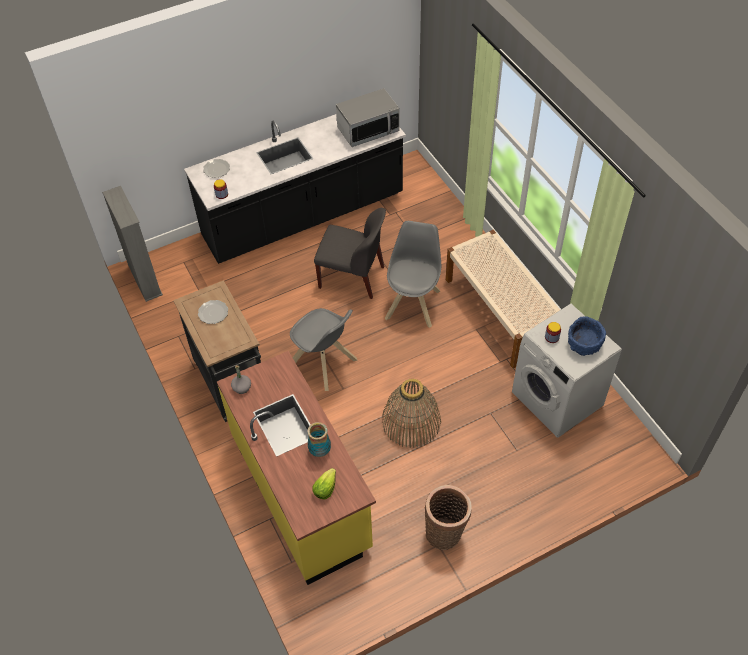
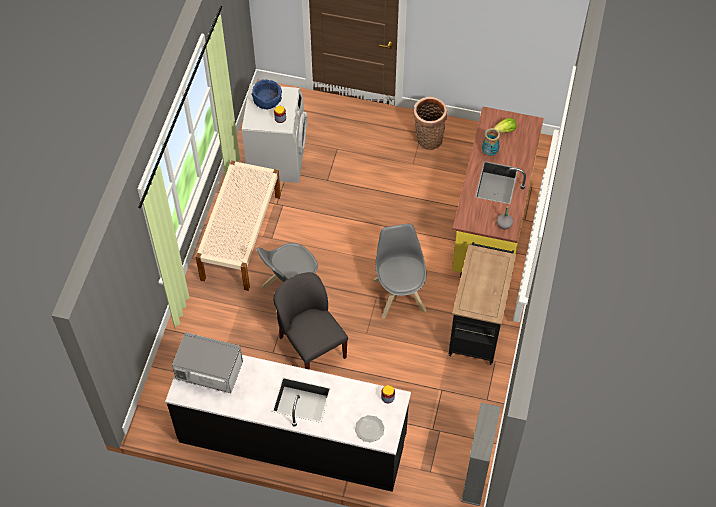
camera: 140 degrees left, 5 degrees up
plate [198,300,228,324] -> none
basket [382,379,441,448] -> none

